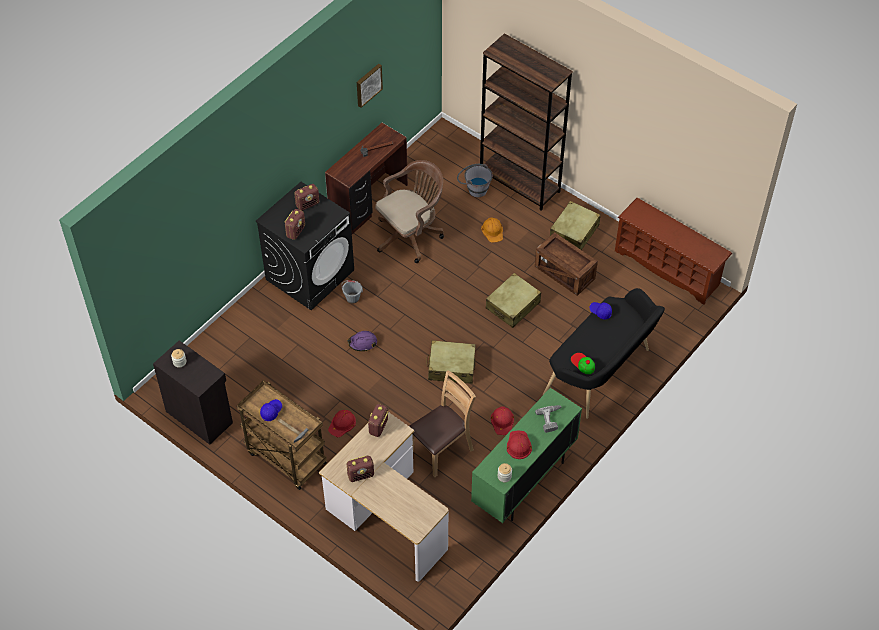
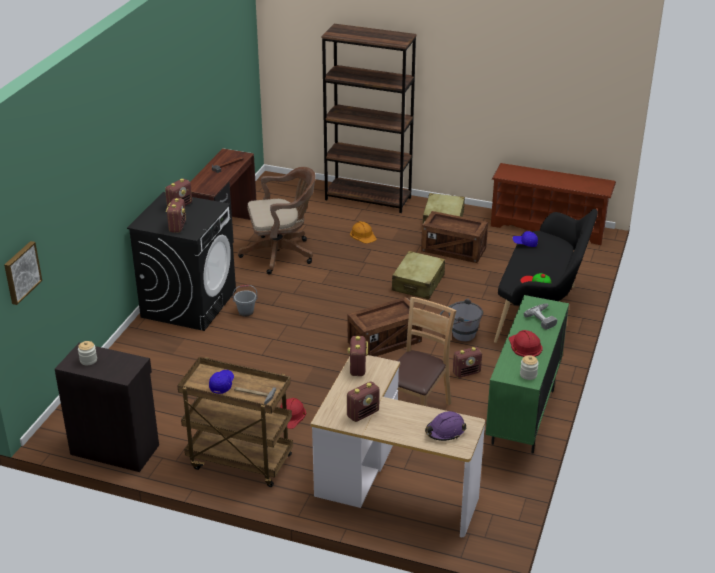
camera: 20 degrees left, 20 degrees down
purple hard hat [347,331,377,351] -> purple hard hat moved to [425,411,467,441]
picture [357,64,383,108] -> picture moved to [4,241,42,305]
brown office chair [375,160,444,263] -> brown office chair turned 45 degrees clockwise [238,167,315,275]
beige suitcase [427,340,476,384] -> crate [348,297,422,357]
grey bucket [457,164,493,197] -> grey bucket moved to [439,298,483,342]
red hard hat [491,406,514,435] -> radio [453,347,482,378]

